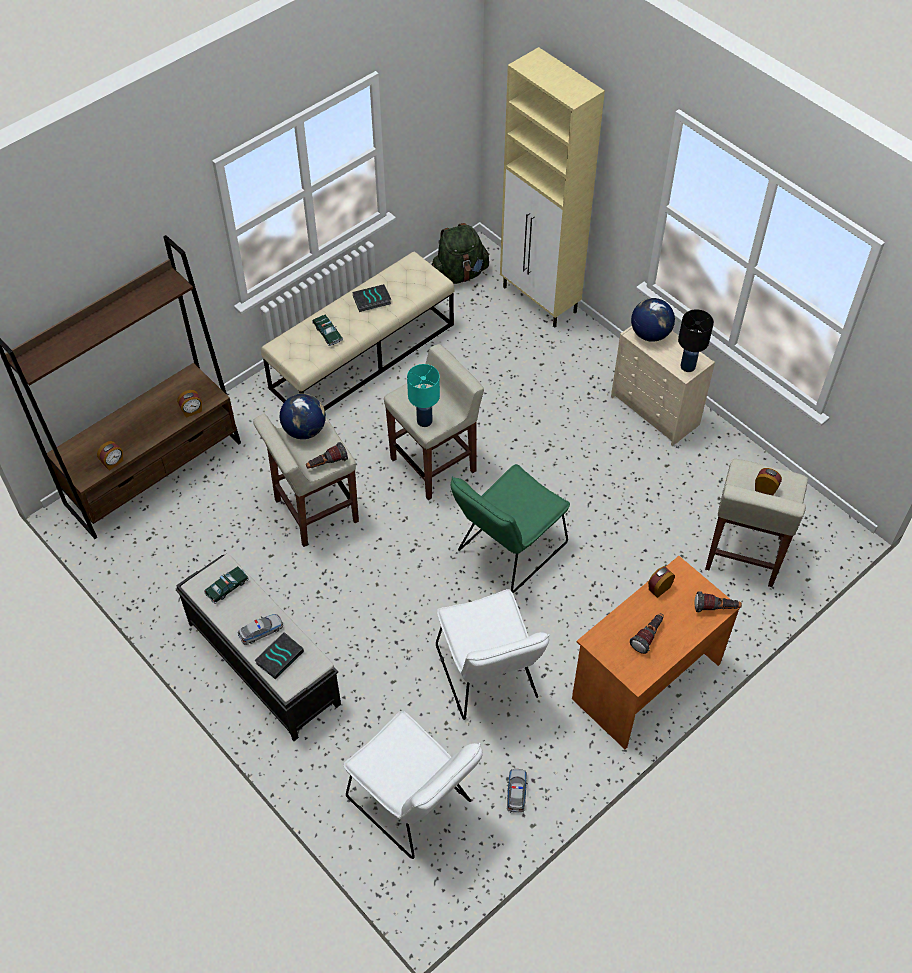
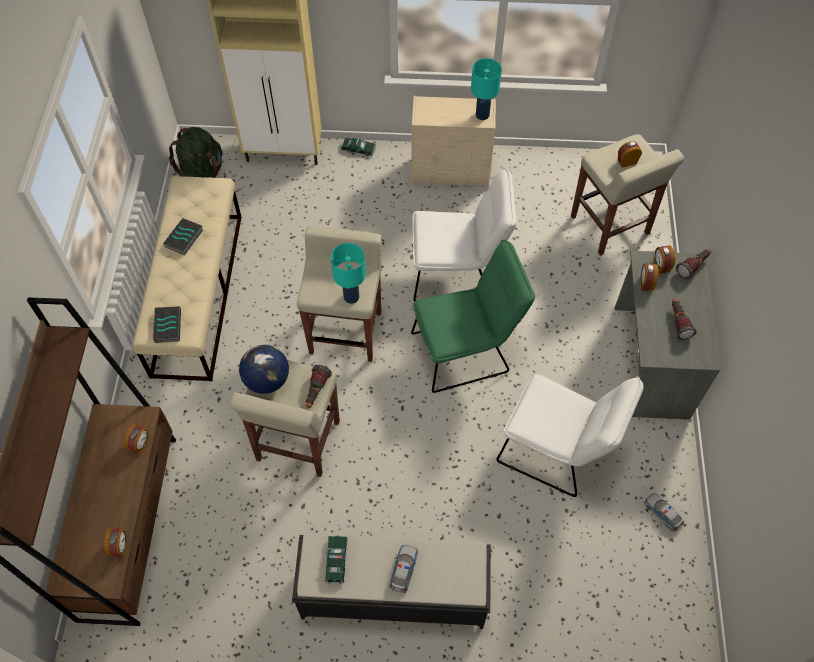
camera: 45 degrees left, 5 degrees up
book [254,632,304,679] -> book moved to [153,306,181,343]
toy car [312,315,343,346] -> toy car moved to [341,138,376,156]
white chair [344,711,483,859] -> white chair moved to [412,168,517,301]
green chair [451,464,570,593] -> green chair turned 105 degrees counterclockwise [411,239,535,393]
orange desk [572,556,740,749] -> grey desk [614,251,721,420]
globe [631,298,675,342] -> none
black table lamp [678,310,714,372] -> turquoise table lamp [471,58,502,120]
none -> alarm clock [654,245,675,274]

